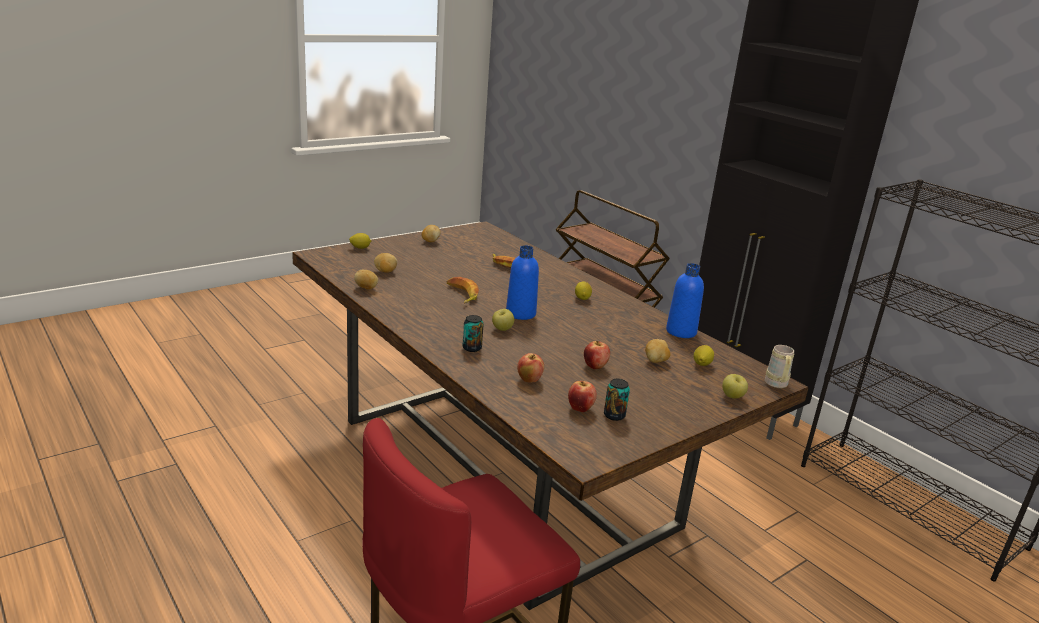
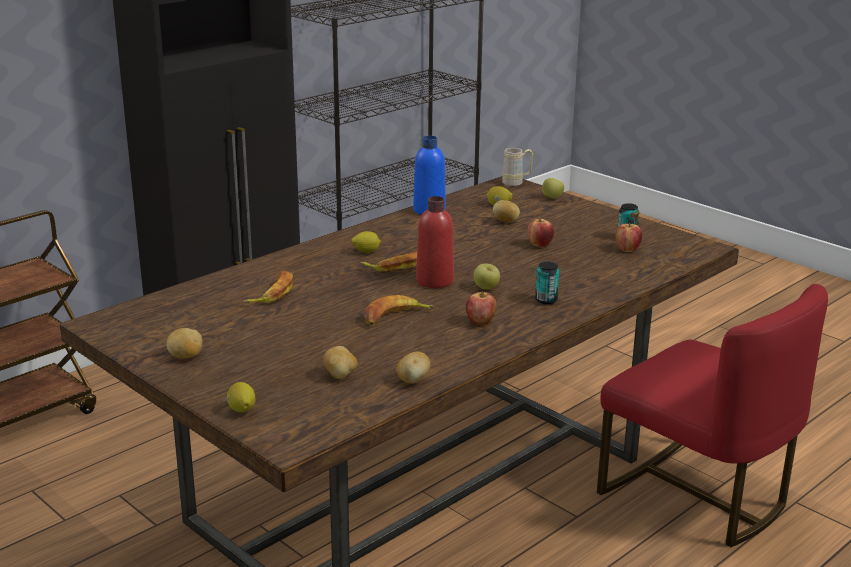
camera: 95 degrees left, 0 degrees up
blue bottle [506,245,539,320] -> red bottle [416,196,454,288]
apple [517,353,544,383] -> apple moved to [466,291,497,325]
none -> banana [361,251,417,272]

